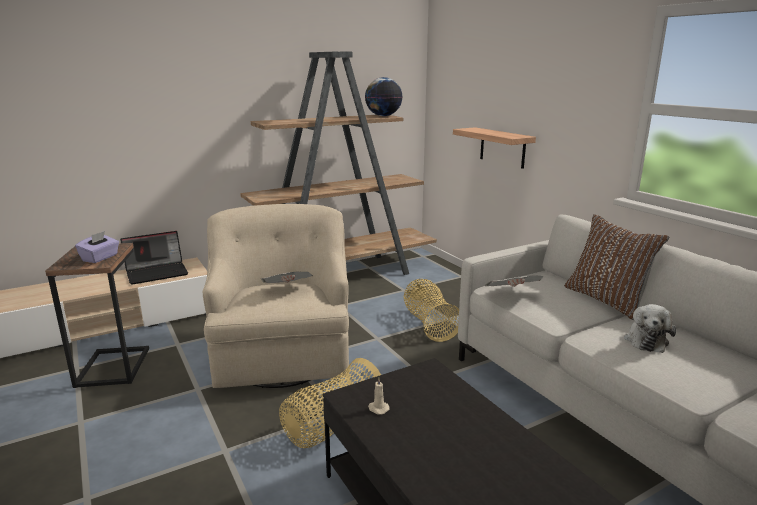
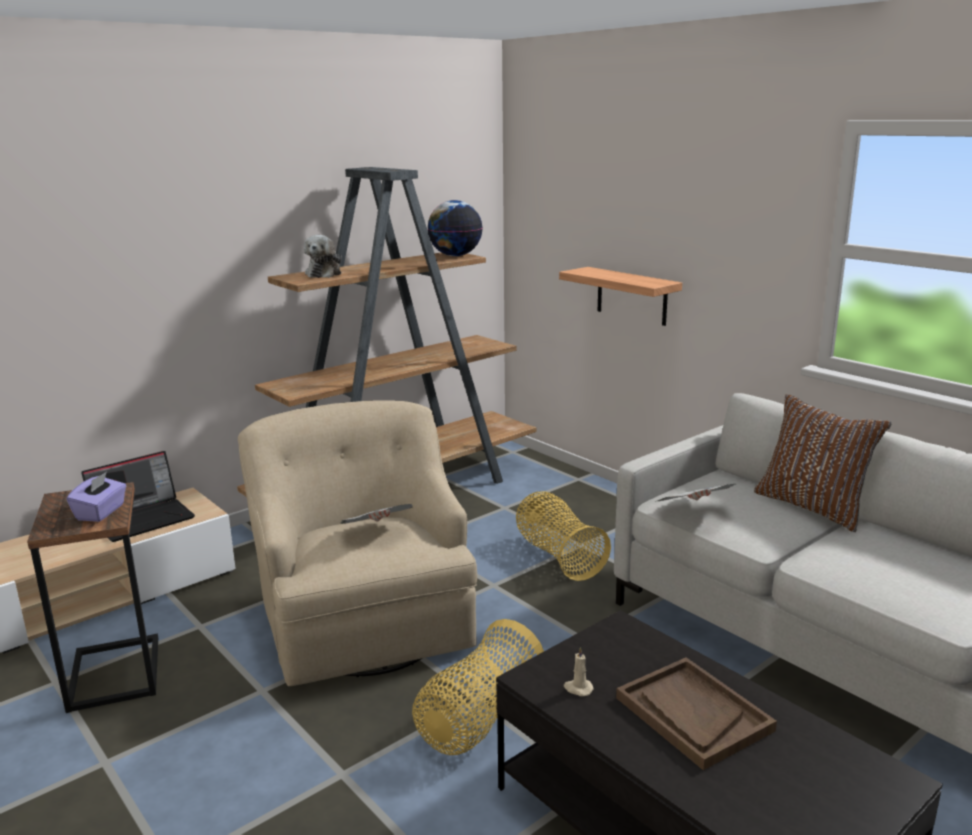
camera: 10 degrees left, 0 degrees up
plush toy [624,304,676,353] -> plush toy moved to [304,235,342,278]
none -> brown tray [616,657,777,770]

